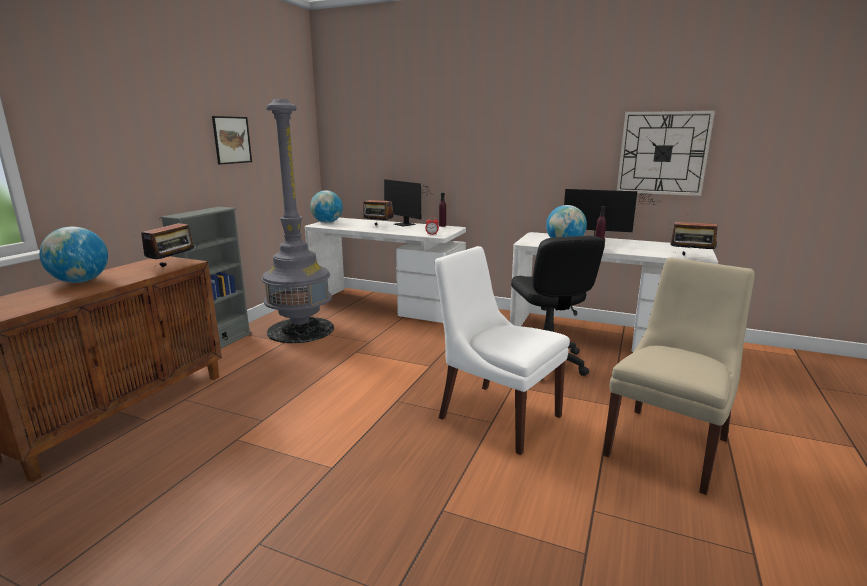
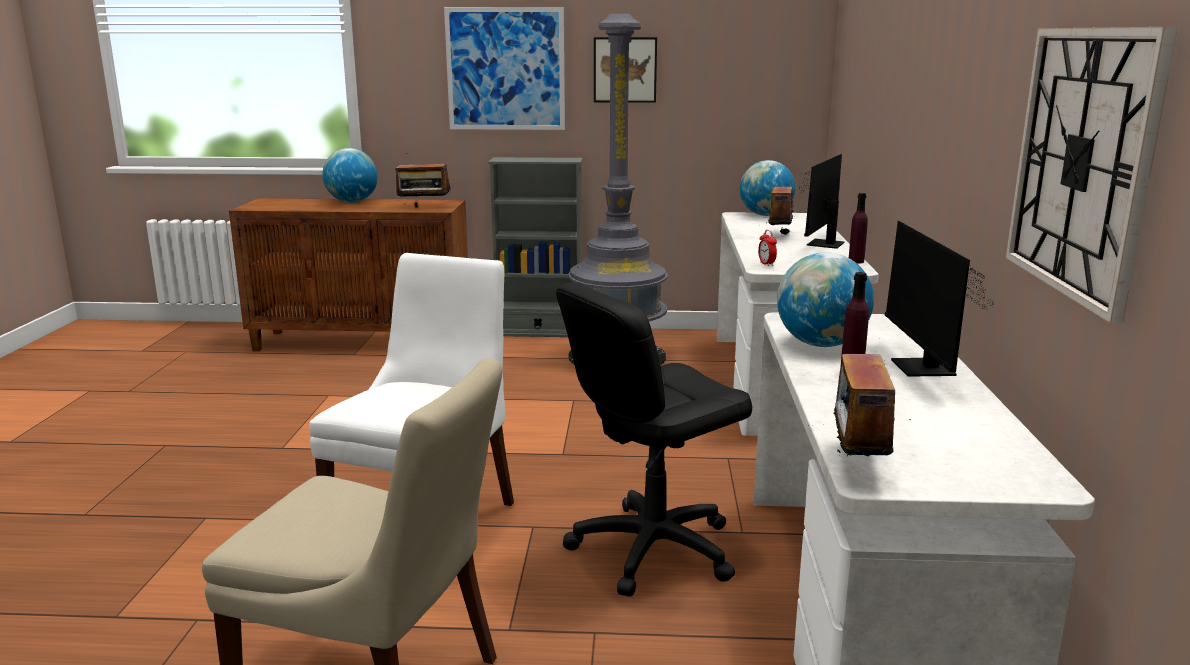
camera: 70 degrees right, 0 degrees up
none -> picture [444,7,565,130]

